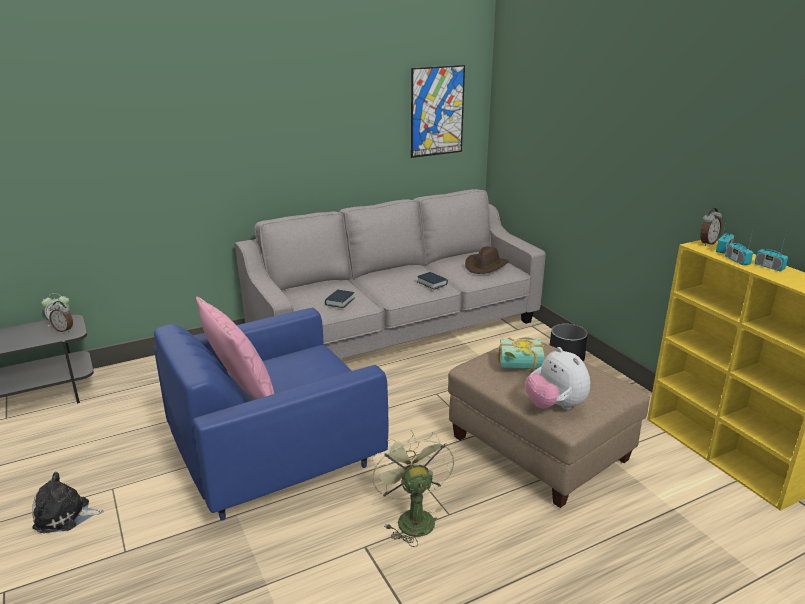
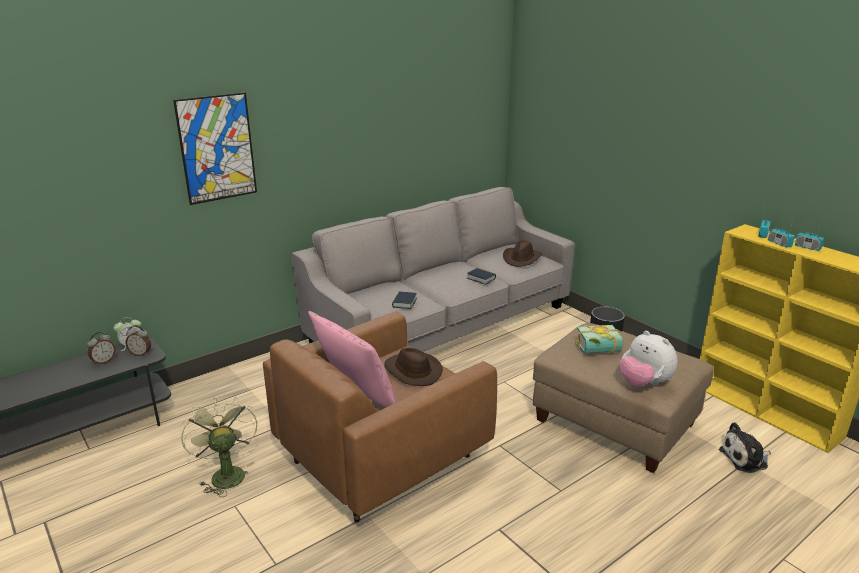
camera: 10 degrees left, 0 degrees up
plush toy [32,472,104,533] -> plush toy moved to [719,422,771,473]
blue armchair [154,308,388,520] -> brown armchair [263,312,497,523]
green fan [372,431,454,547] -> green fan moved to [181,396,257,497]
picture [411,65,465,158] -> picture moved to [173,93,257,205]
alarm clock [700,208,722,246] -> alarm clock moved to [87,332,116,365]
none -> brown hat [384,348,443,386]

